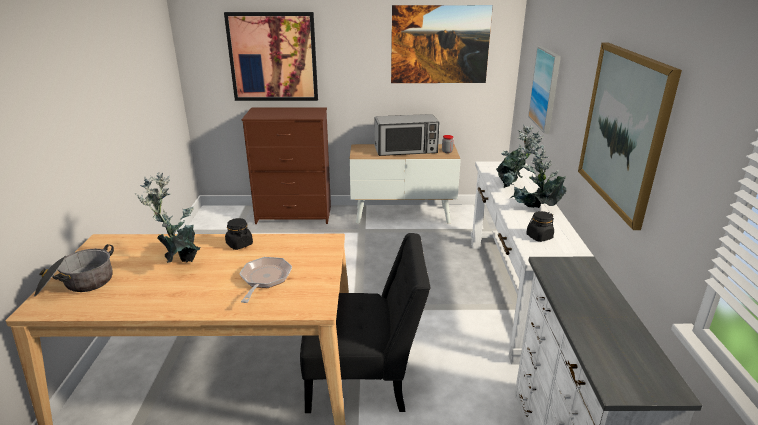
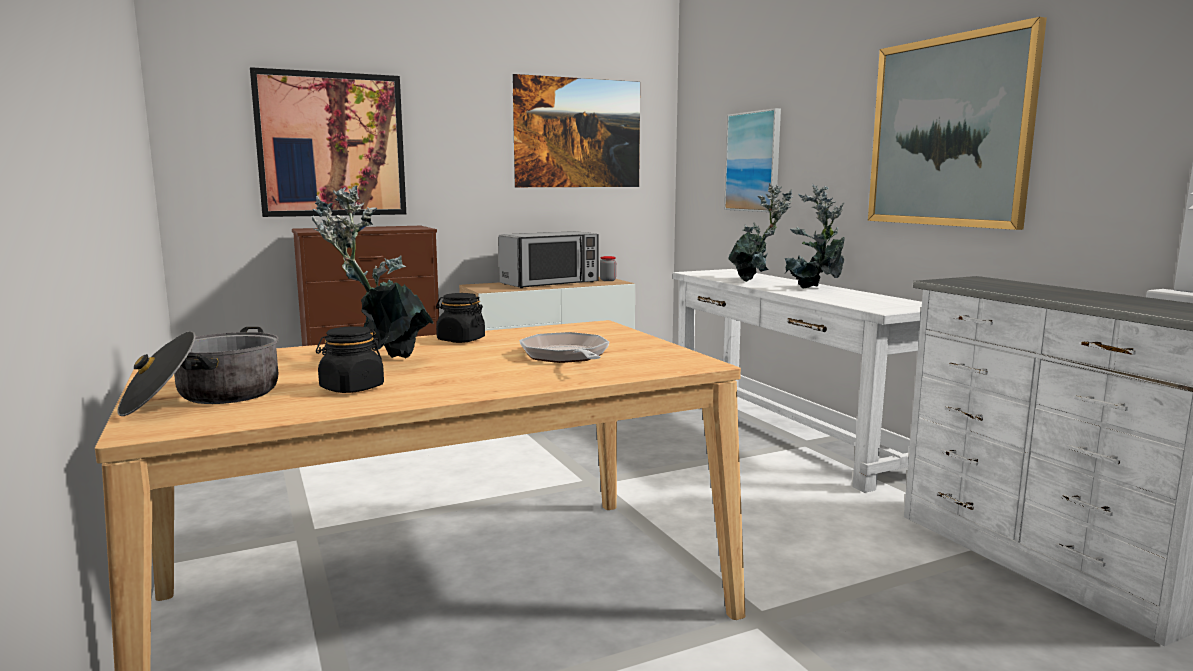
camera: 25 degrees left, 15 degrees down
black chair [300,233,430,413] -> none
black jar [526,211,554,242] -> black jar moved to [316,326,384,393]

